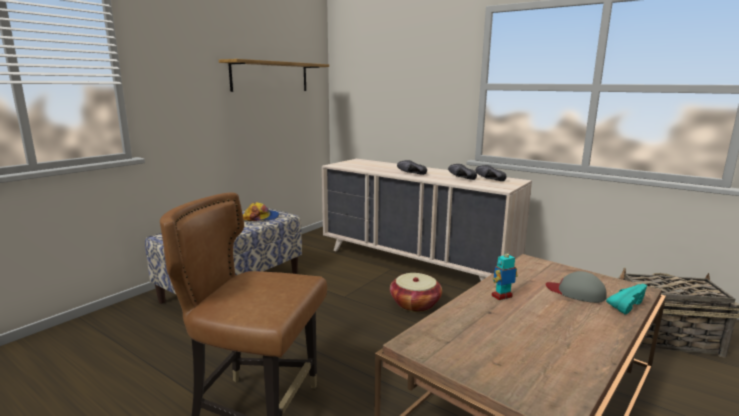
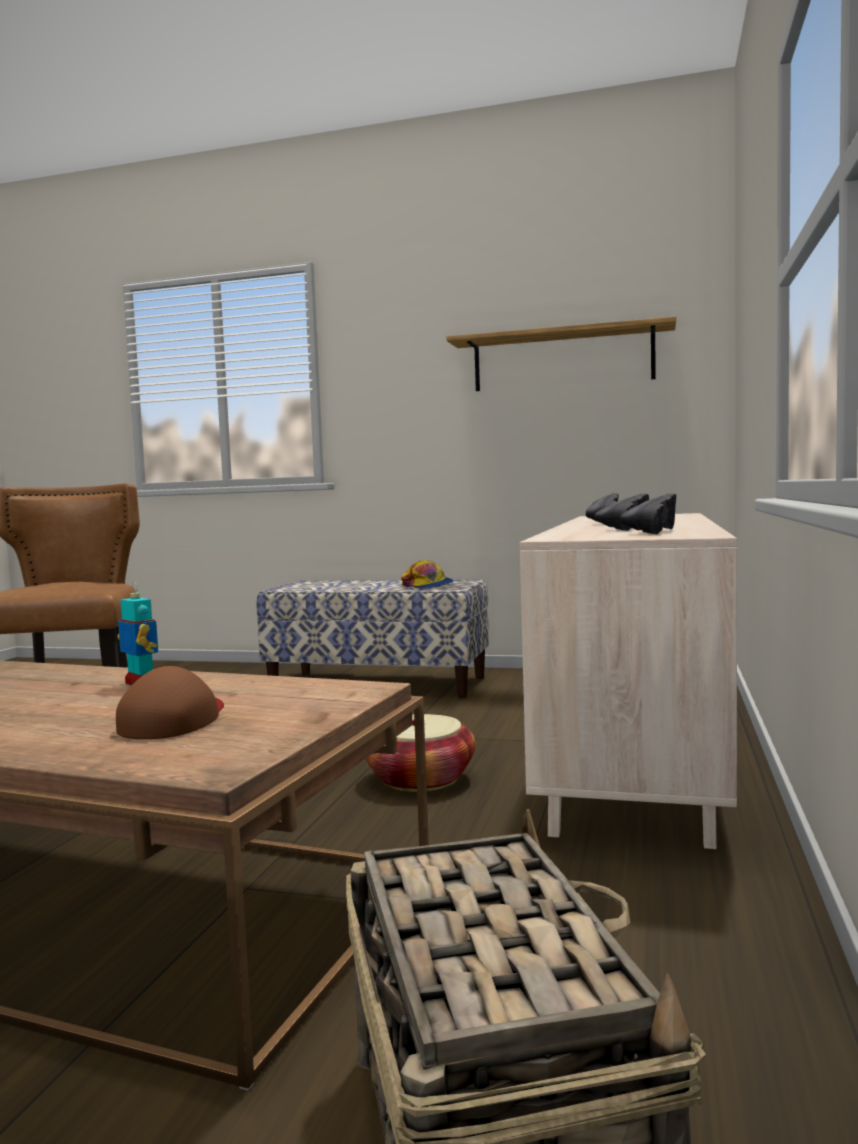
camera: 70 degrees right, 10 degrees down
grey cap [546,271,607,303] -> brown cap [116,666,224,739]
turquoise shoe [606,284,647,315] -> none

